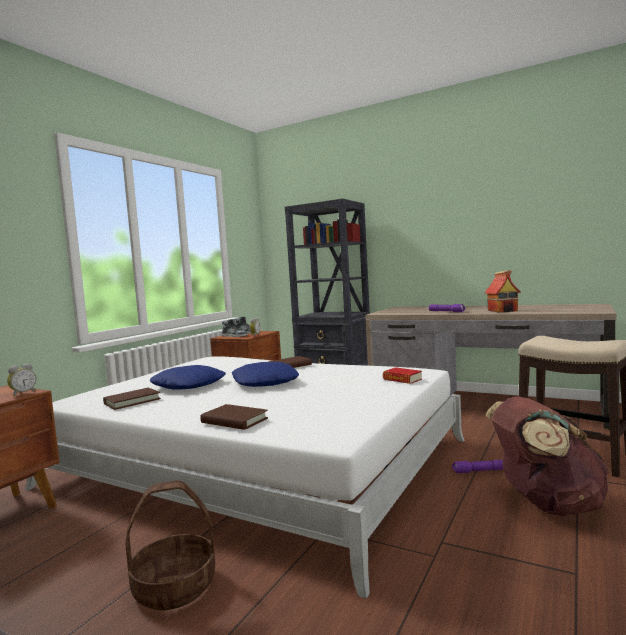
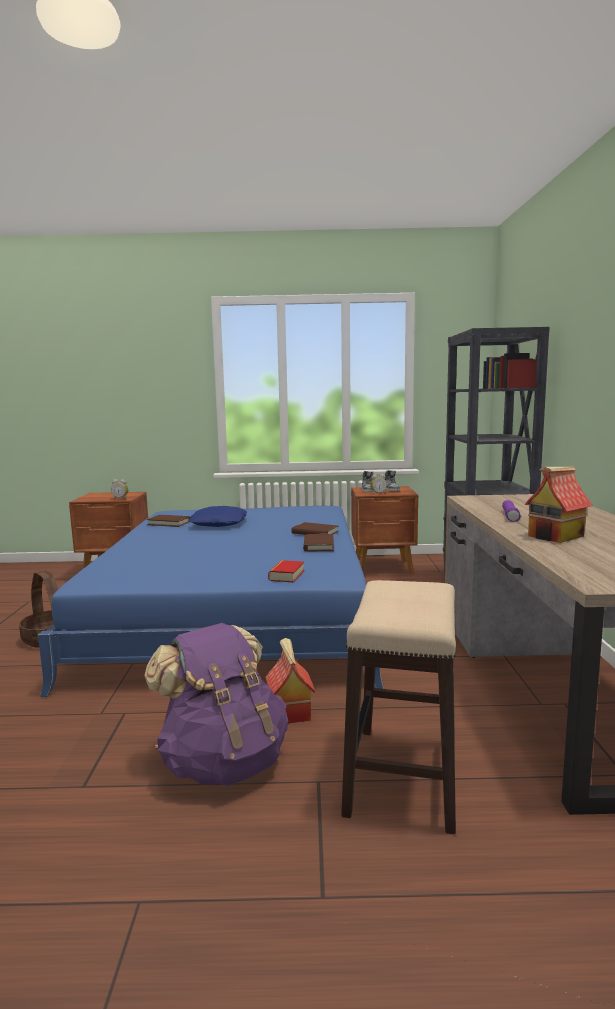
camera: 60 degrees right, 5 degrees up
white bed [25,356,464,599] -> blue bed [38,506,384,697]
brown book [200,404,268,430] -> brown book moved to [303,534,334,551]
blue pillow [232,362,299,387] -> none
purple flashlight [452,460,503,473] -> toy house [265,638,316,723]
brown backpack [486,396,610,516] -> purple backpack [144,623,288,786]

